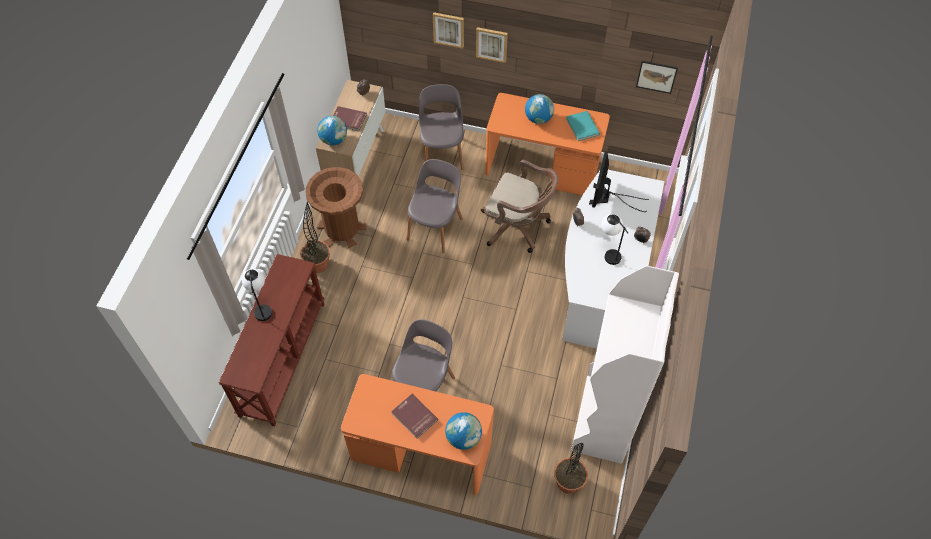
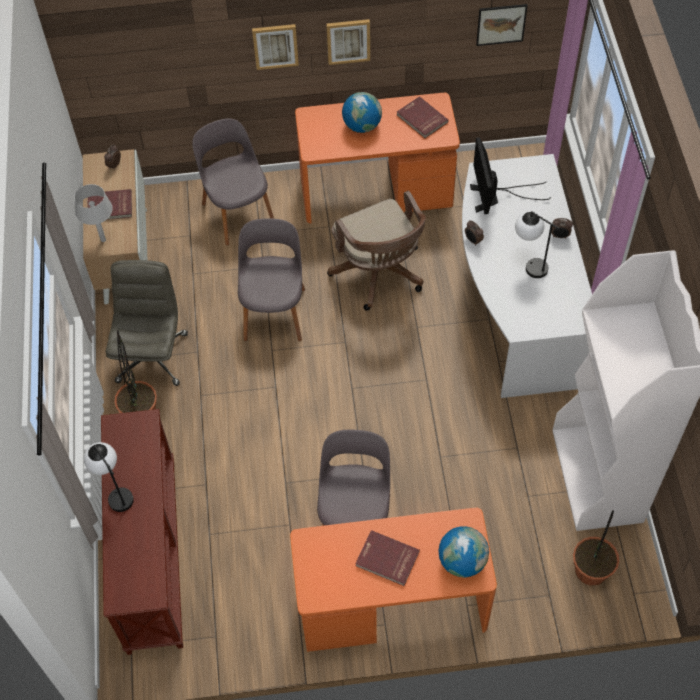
camera: 20 degrees left, 0 degrees up
brown trash can [306,167,366,248] -> grey office chair [106,260,188,386]
globe [317,116,347,145] -> grey table lamp [74,184,113,242]
picture [433,12,464,49] -> picture moved to [326,19,370,65]
brown office chair [481,160,559,253] -> brown office chair turned 60 degrees clockwise [327,190,426,311]
turquoise book [566,111,600,141] -> red book [397,96,449,138]

